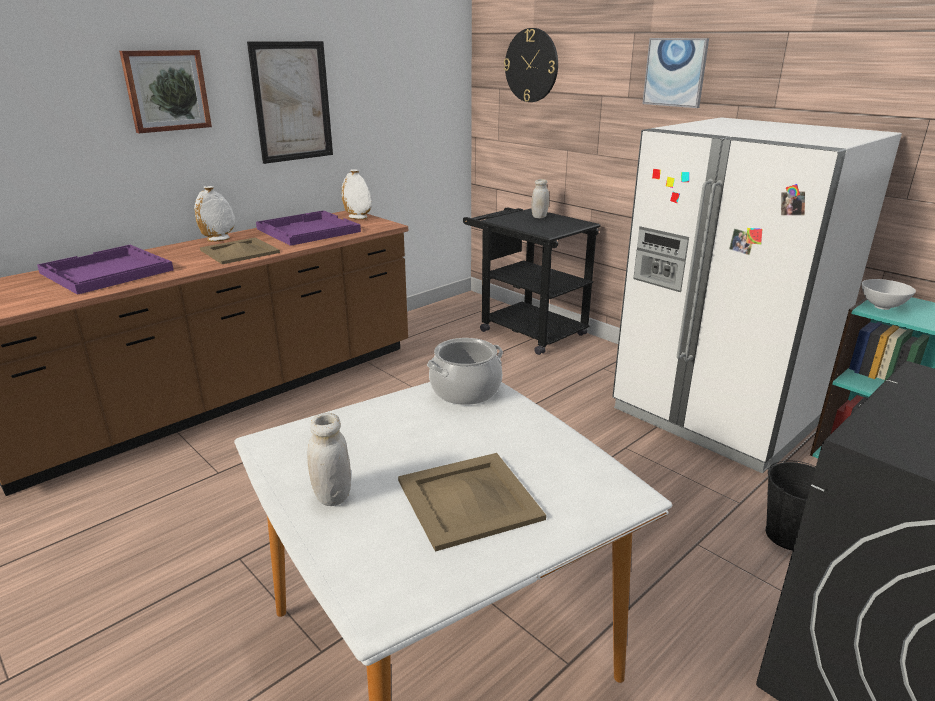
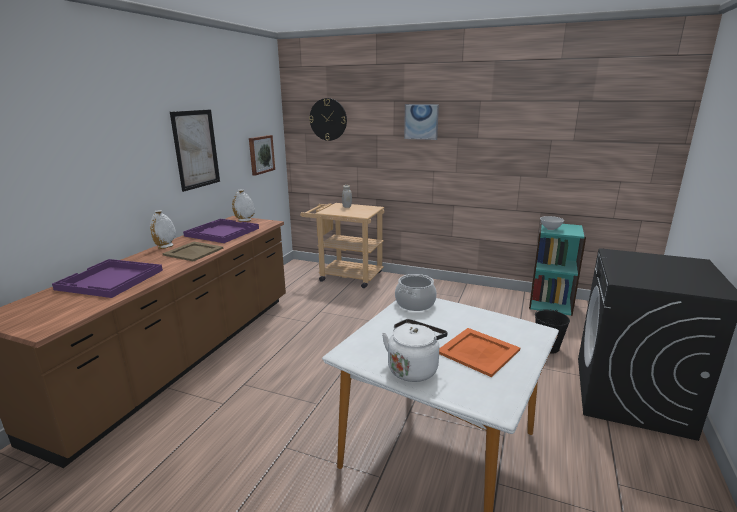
camera: 25 degrees left, 5 degrees down
picture [119,50,212,133] -> picture moved to [249,135,275,176]
white jar [307,413,351,506] -> white kettle [382,319,448,382]
beige tray [398,453,546,552] -> orange tray [439,328,520,377]
black cart [463,207,601,355] -> beige cart [300,203,384,288]
white fridge [612,117,902,474] -> none

